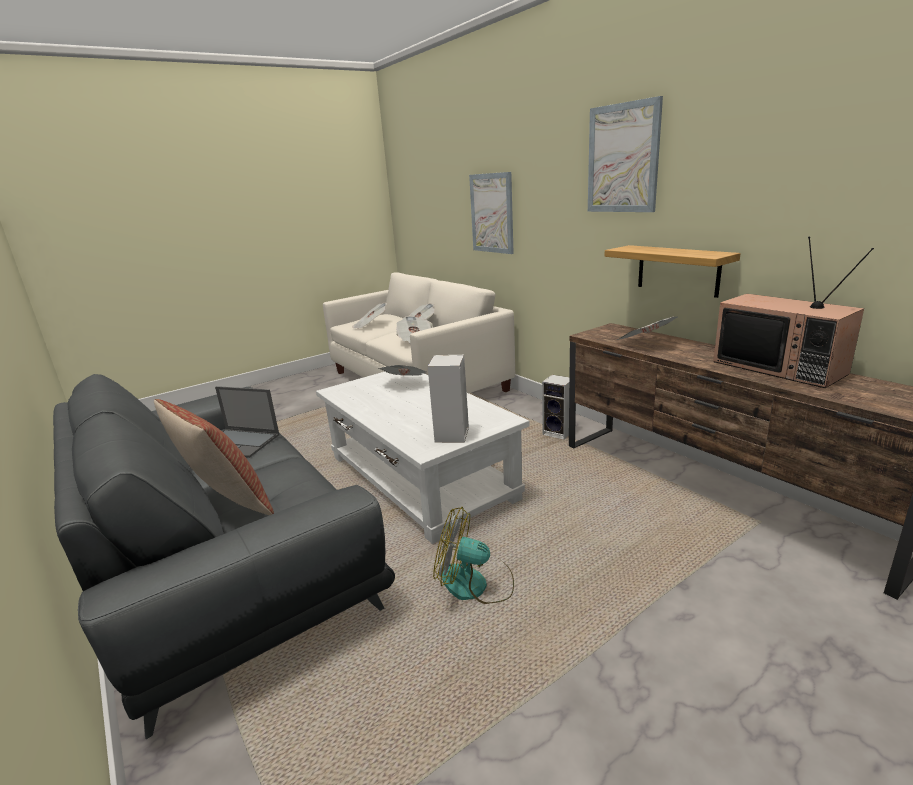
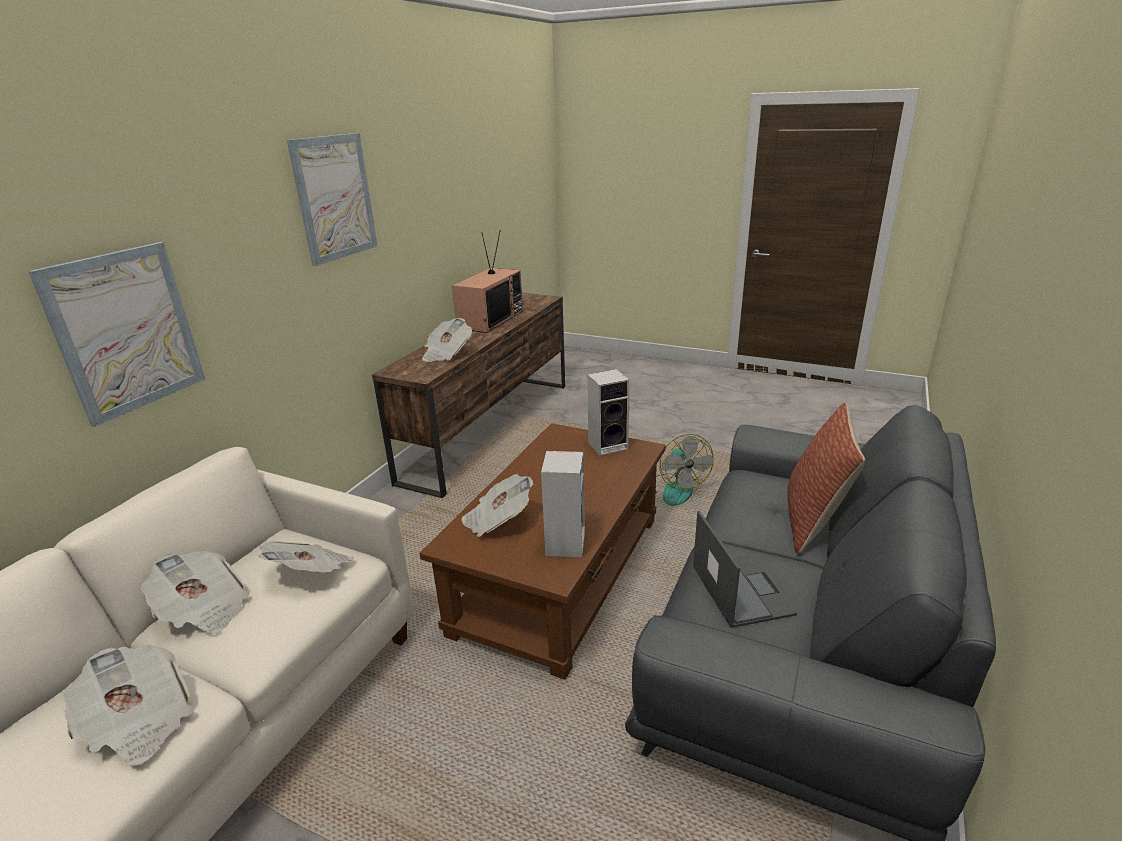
camera: 120 degrees left, 5 degrees up
white coffee table [316,365,529,544] -> brown coffee table [419,423,666,680]
speaker [542,375,570,440] -> speaker moved to [541,451,585,557]
shelf [605,245,741,298] -> none

